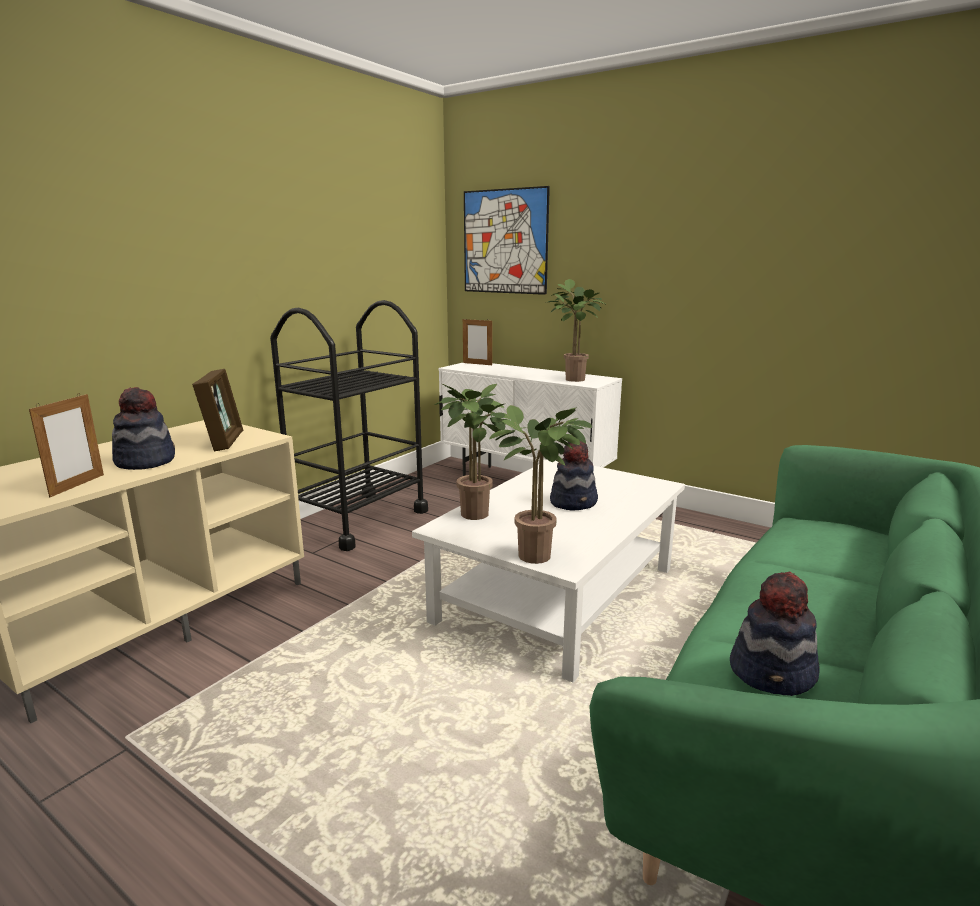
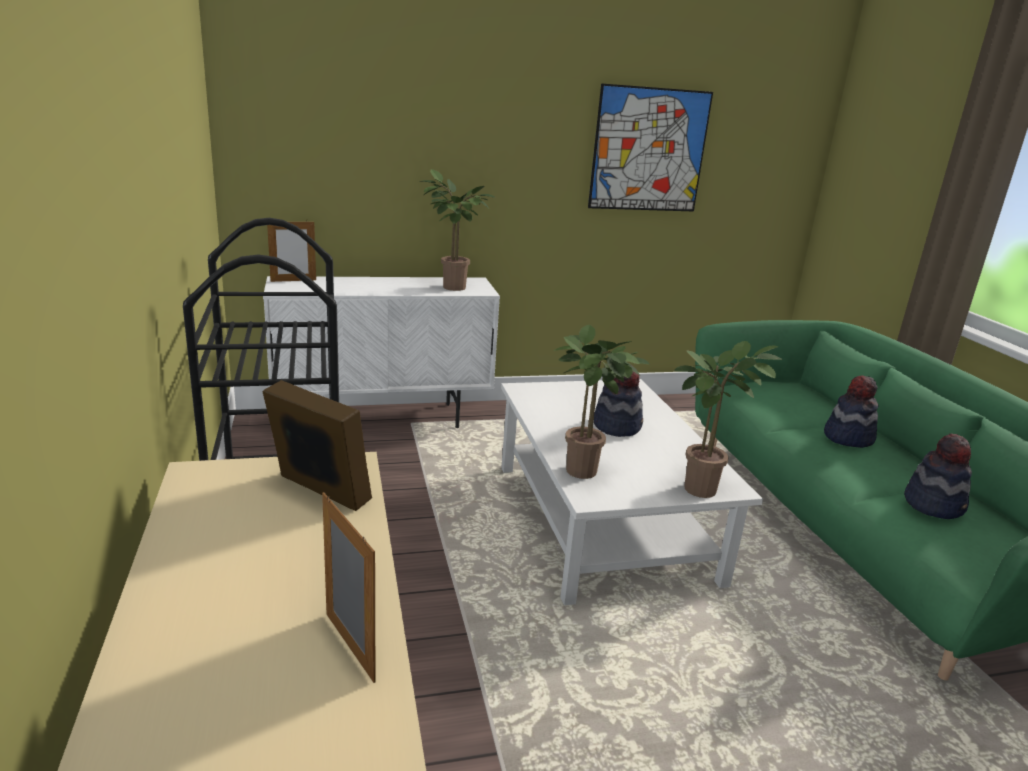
camera: 50 degrees left, 5 degrees up
hat [112,387,175,470] -> hat moved to [824,375,878,448]
picture [464,186,550,295] -> picture moved to [588,83,713,212]

